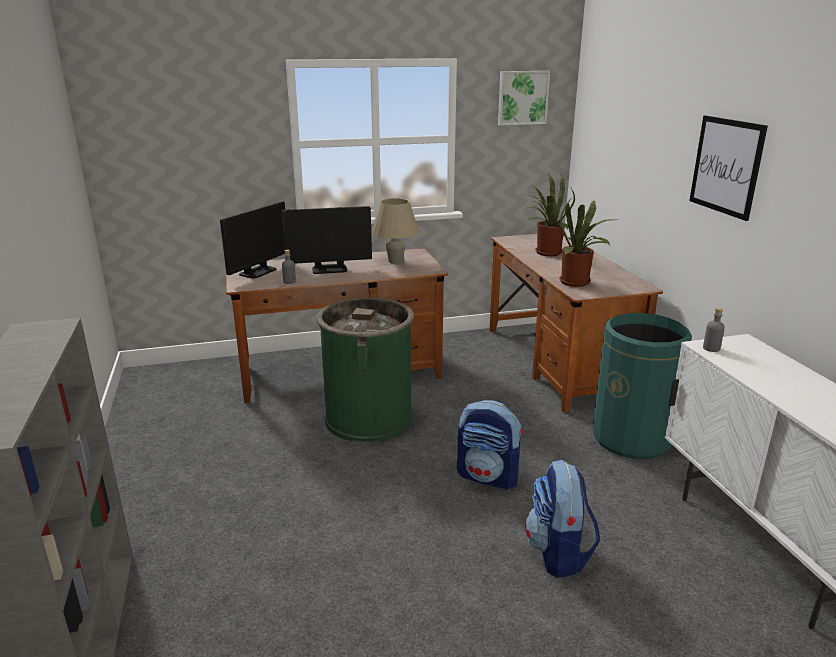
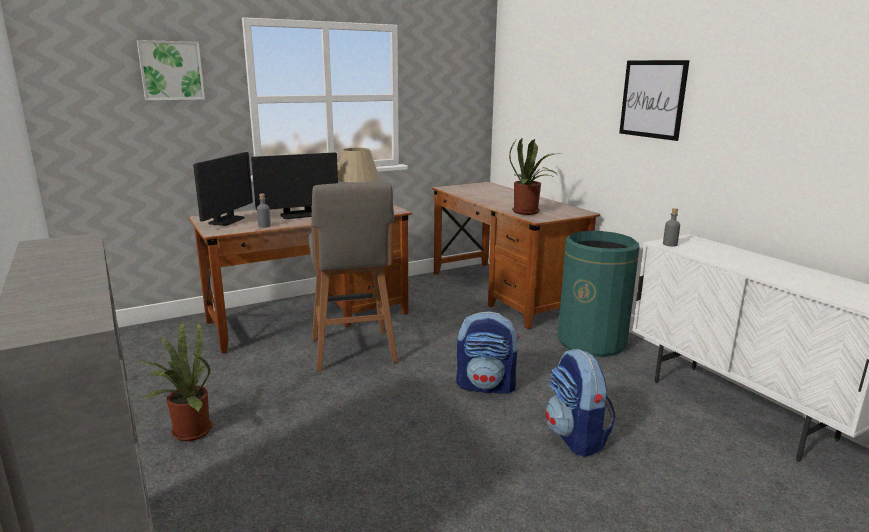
camera: 15 degrees left, 5 degrees down
green trash can [316,298,414,442] -> grey stool [309,182,398,372]
picture [498,71,550,125] -> picture moved to [137,40,205,100]
potted plant [525,172,575,256] -> potted plant moved to [131,319,213,441]

